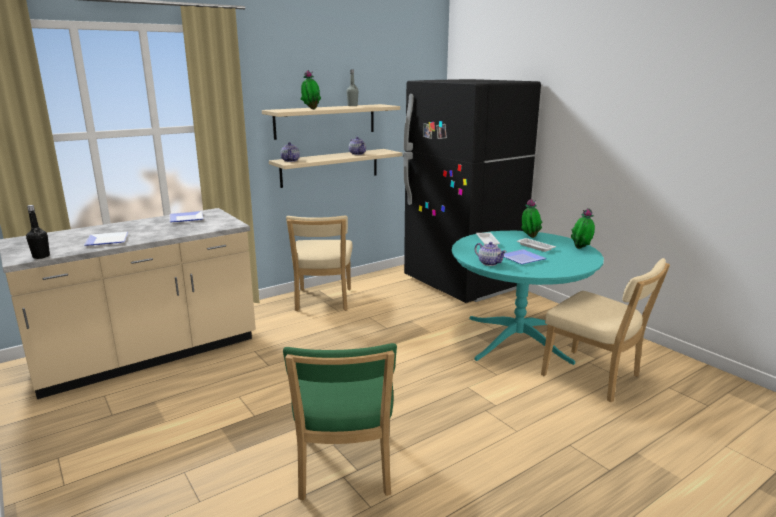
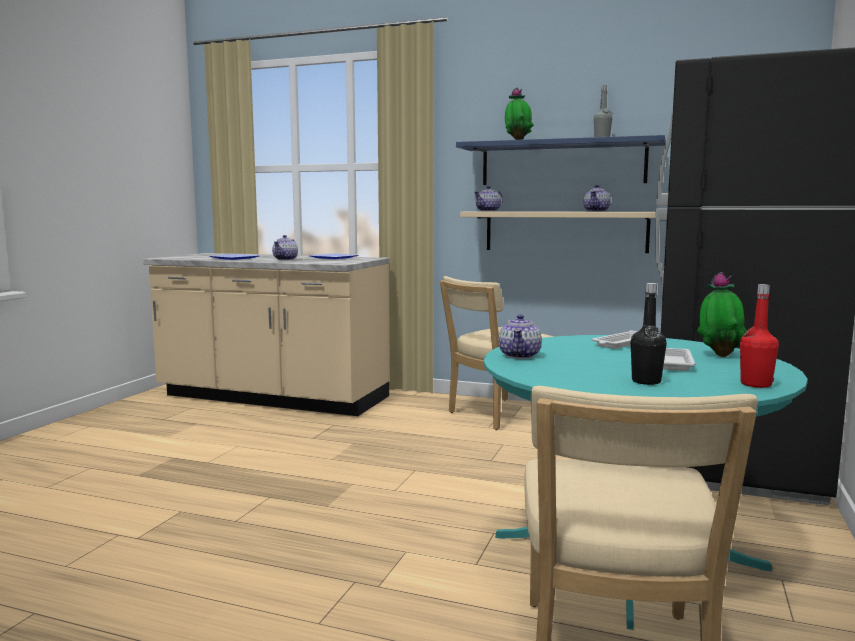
camera: 55 degrees right, 10 degrees down
black bottle [26,205,50,259] -> black bottle moved to [631,283,667,385]
beige shelf [262,104,400,140] -> blue shelf [456,135,666,185]
green chair [283,343,397,500] -> none
plate [504,249,546,264] -> none
potted plant [571,208,595,249] -> red bottle [740,284,779,388]
none -> teapot [272,235,298,260]

